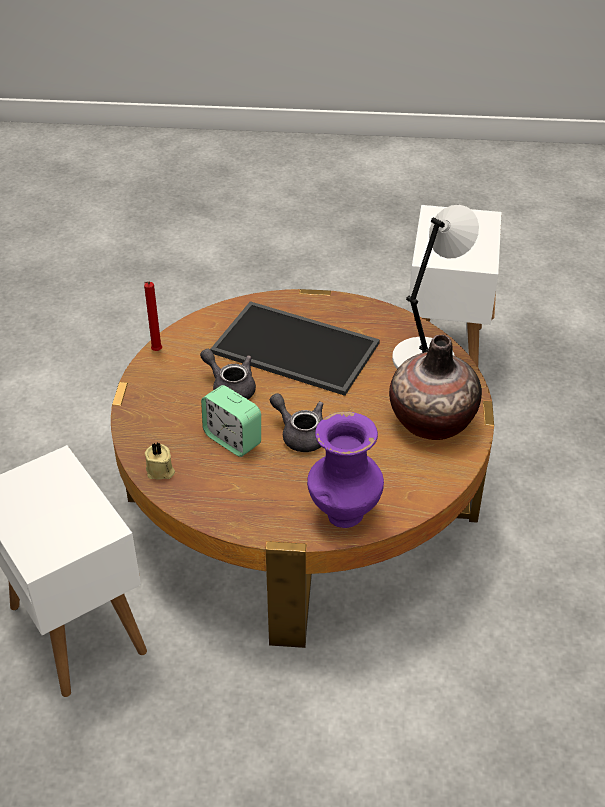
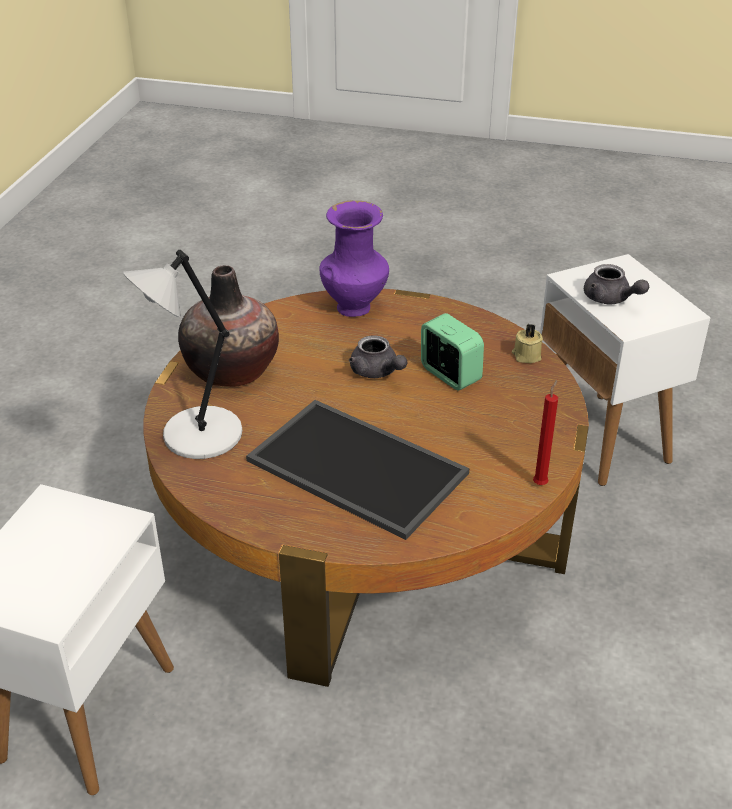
camera: 170 degrees left, 5 degrees down
grey teapot [200,349,256,399] -> grey teapot moved to [584,264,649,304]

